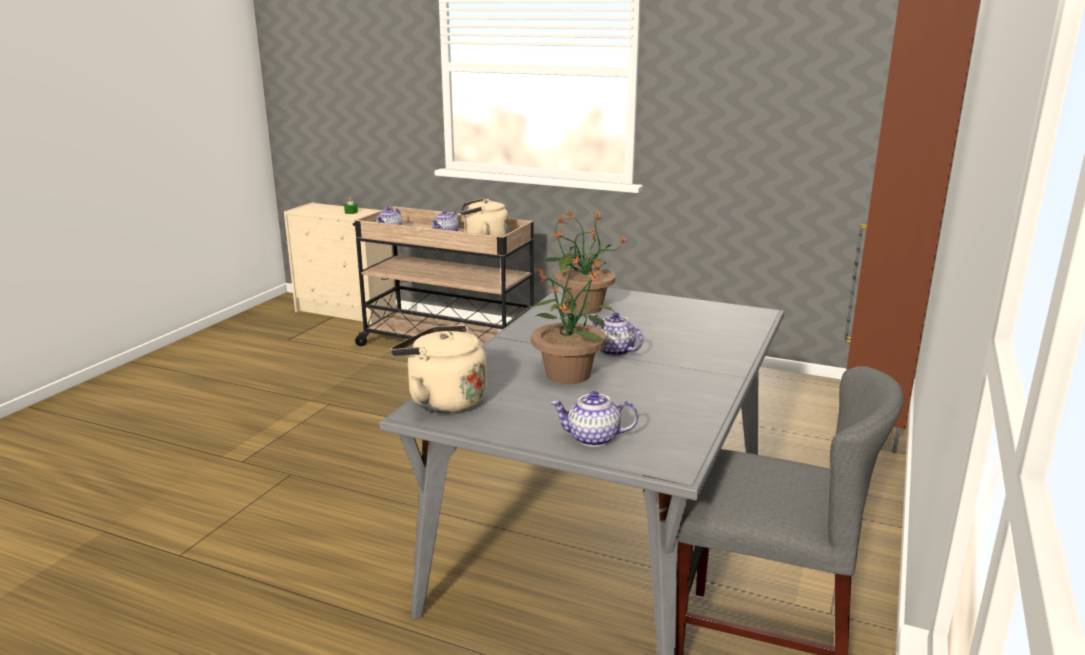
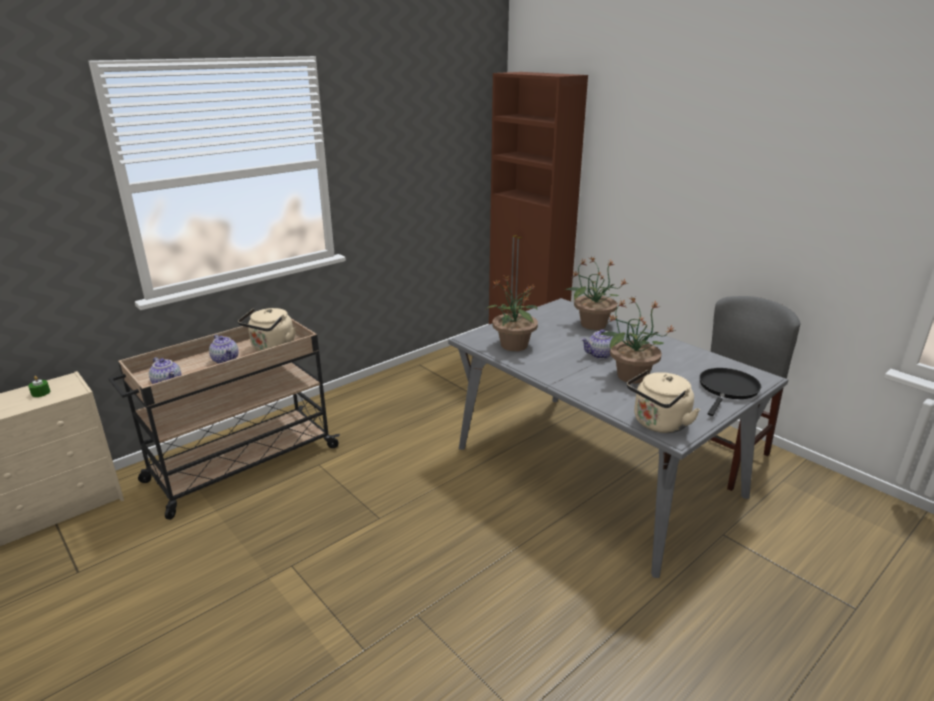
camera: 65 degrees left, 5 degrees up
teapot [551,391,638,447] -> black frying pan [699,368,761,416]
none -> potted plant [565,257,628,330]

